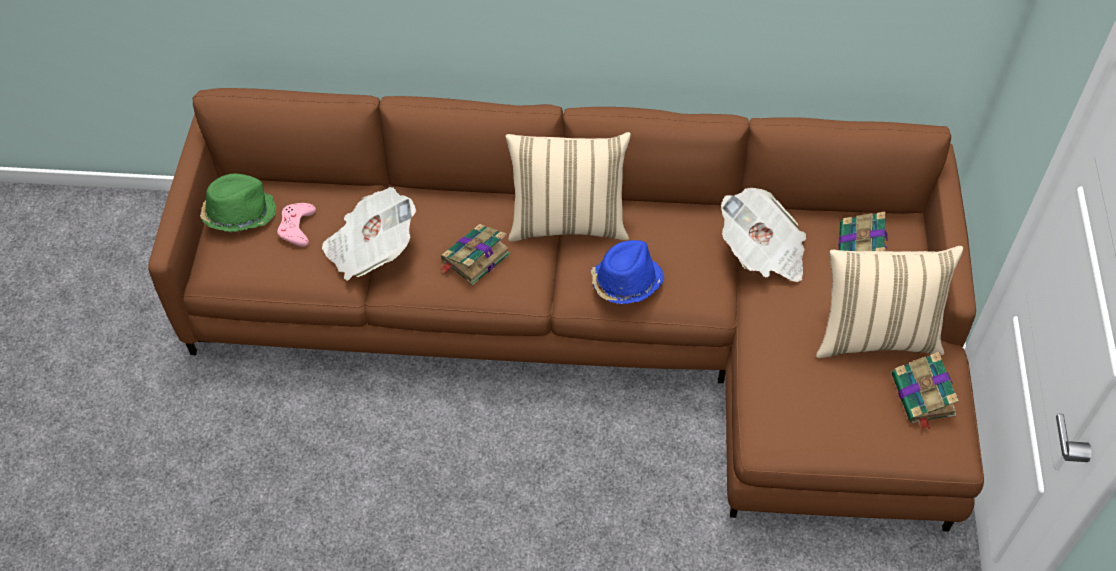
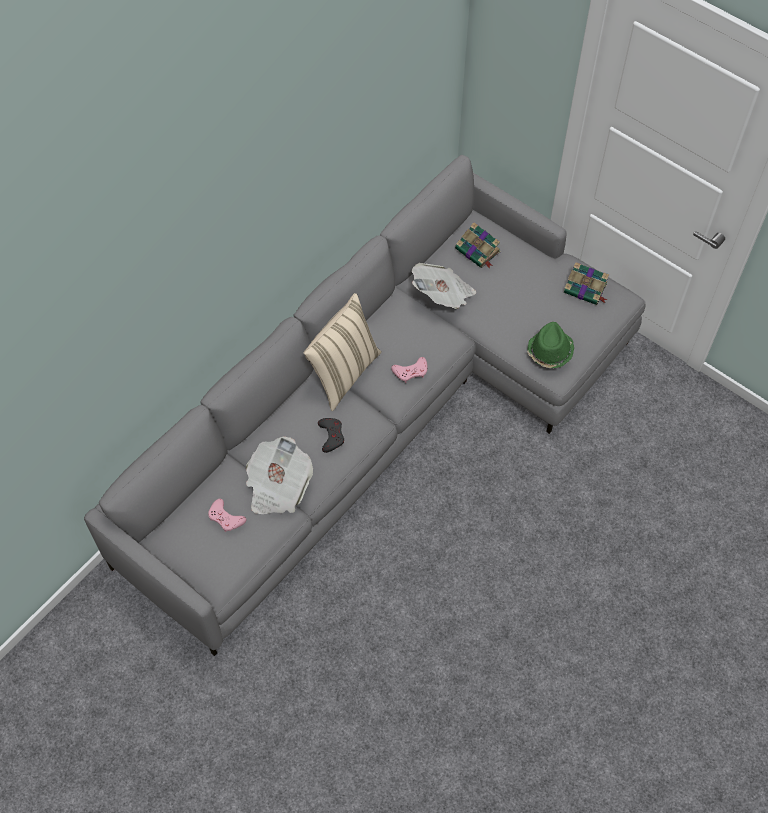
camera: 55 degrees left, 5 degrees up
brown sofa [148,88,984,532] -> grey sofa [84,155,646,656]
green hat [200,173,276,232] -> green hat moved to [527,322,574,368]
book [440,224,511,285] -> grey game controller [318,418,344,453]
blue hat [591,240,664,304] -> pink game controller [391,357,428,383]
beige pillow [816,246,963,358] -> none

